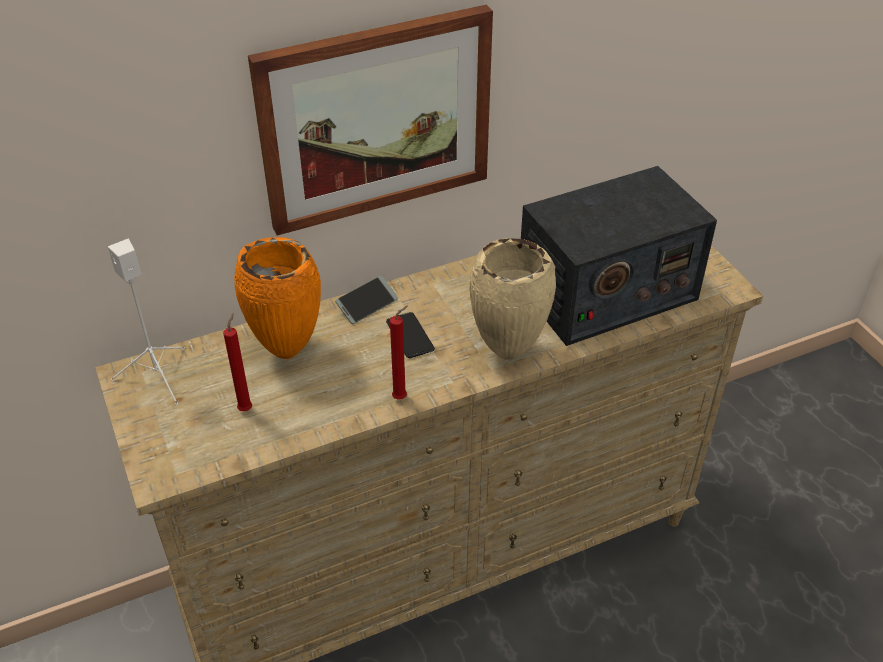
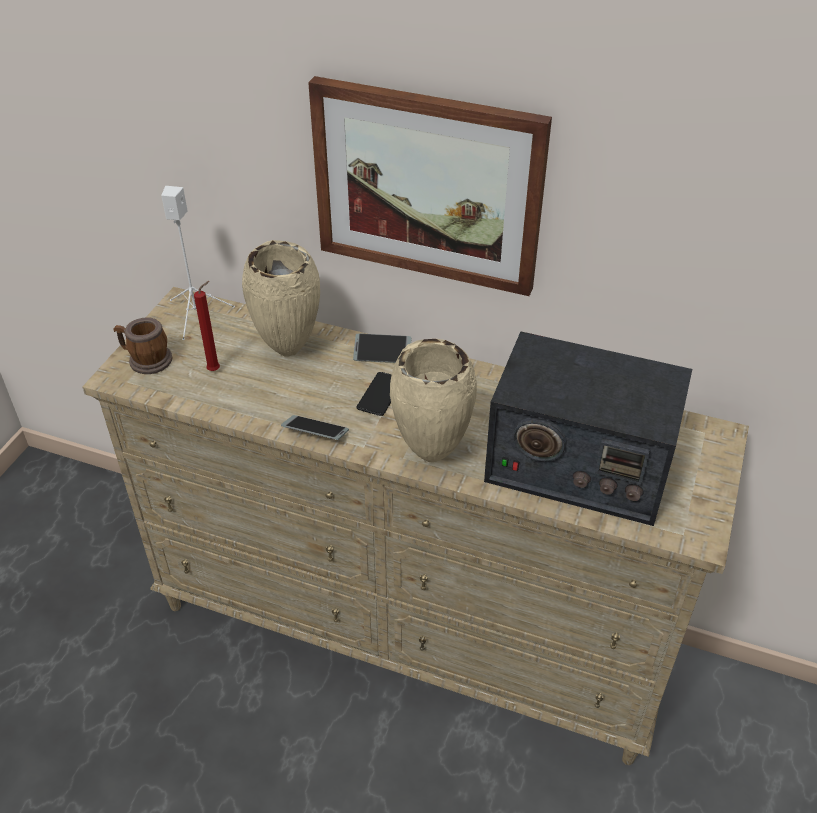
camera: 45 degrees right, 0 degrees up
orange vase [234,237,321,359] -> beige vase [242,240,320,357]
red candle [390,306,408,400] -> phone [281,415,349,440]
none -> mug [114,318,172,374]

